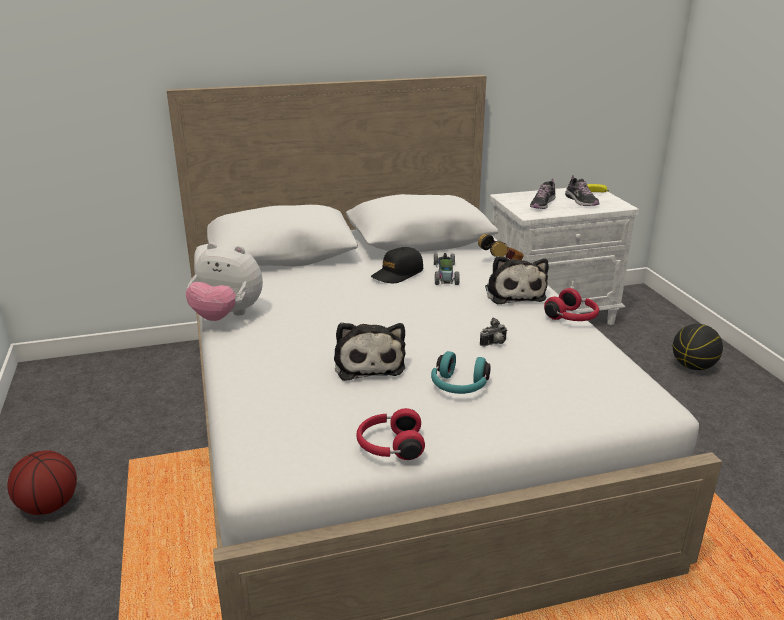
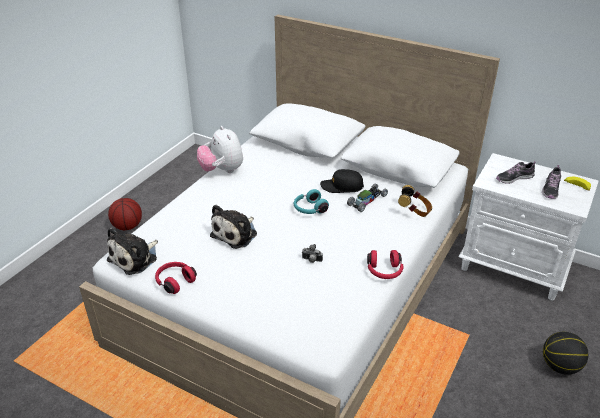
camera: 45 degrees right, 10 degrees up
turquoise headphones [431,351,491,394] -> turquoise headphones moved to [294,189,329,214]
plush toy [485,256,549,304] -> plush toy moved to [107,228,158,275]

